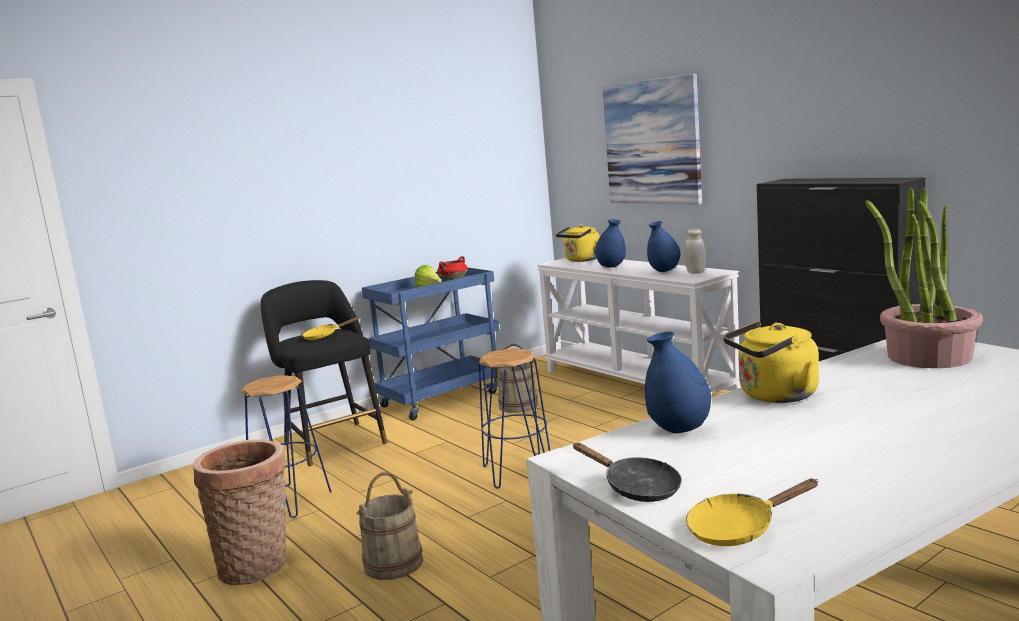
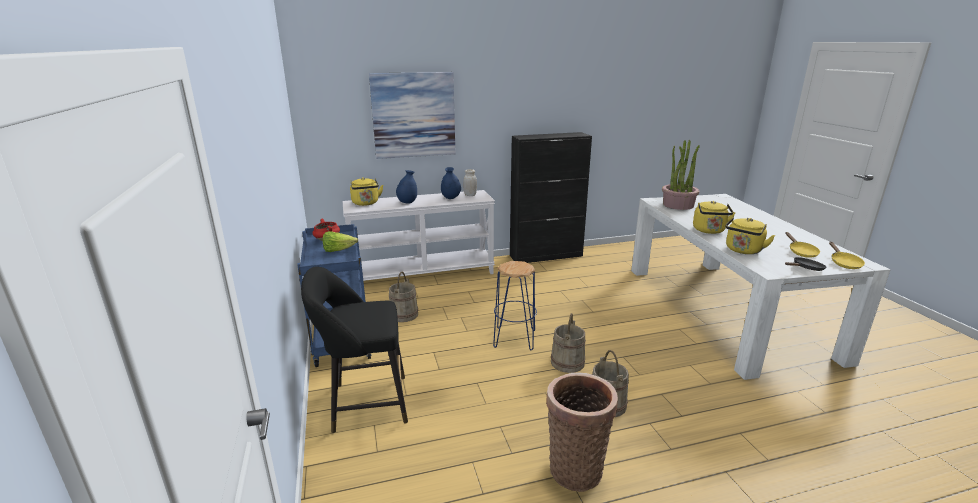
camera: 70 degrees left, 10 degrees up
blue stool [241,375,332,518] -> none
yellow frying pan [302,317,359,340] -> yellow frying pan moved to [786,232,820,258]
blue vase [645,332,711,433] -> yellow kettle [725,217,775,254]
none -> beige bucket [551,313,586,373]

